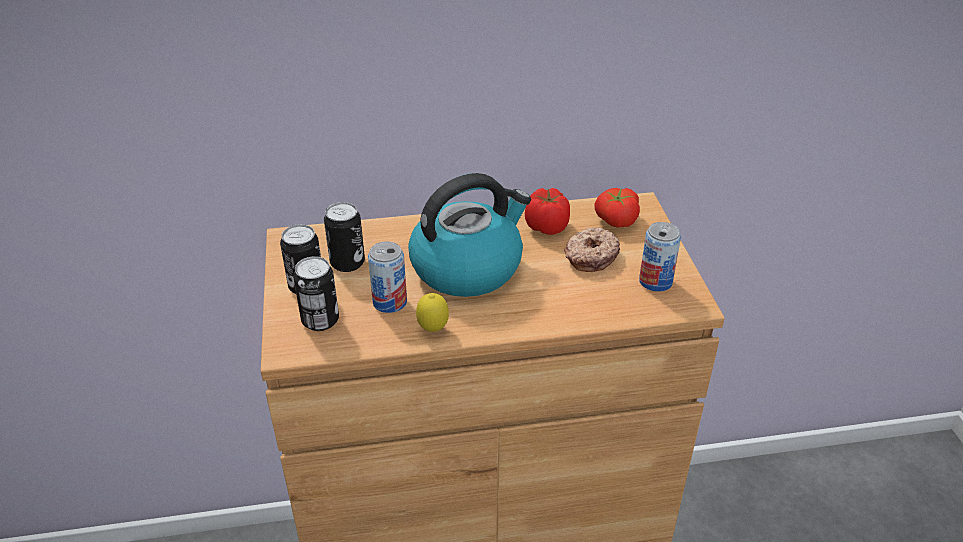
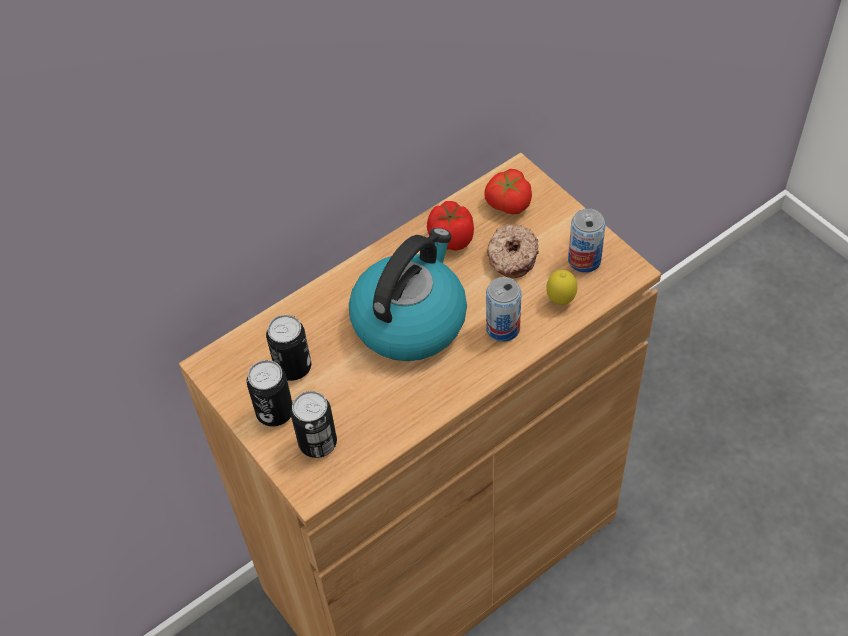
camera: 25 degrees left, 15 degrees up
can [368,242,407,313] -> can moved to [486,277,521,342]
lemon [416,293,449,332] -> lemon moved to [546,270,577,305]

